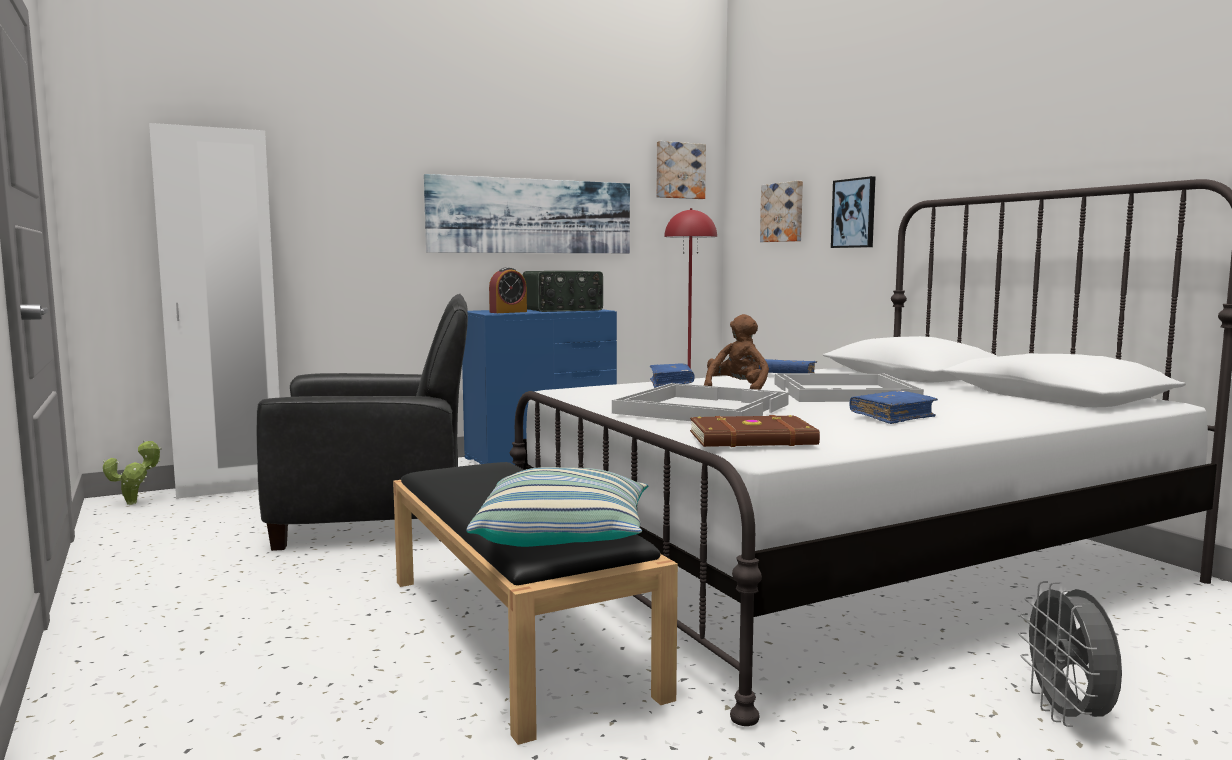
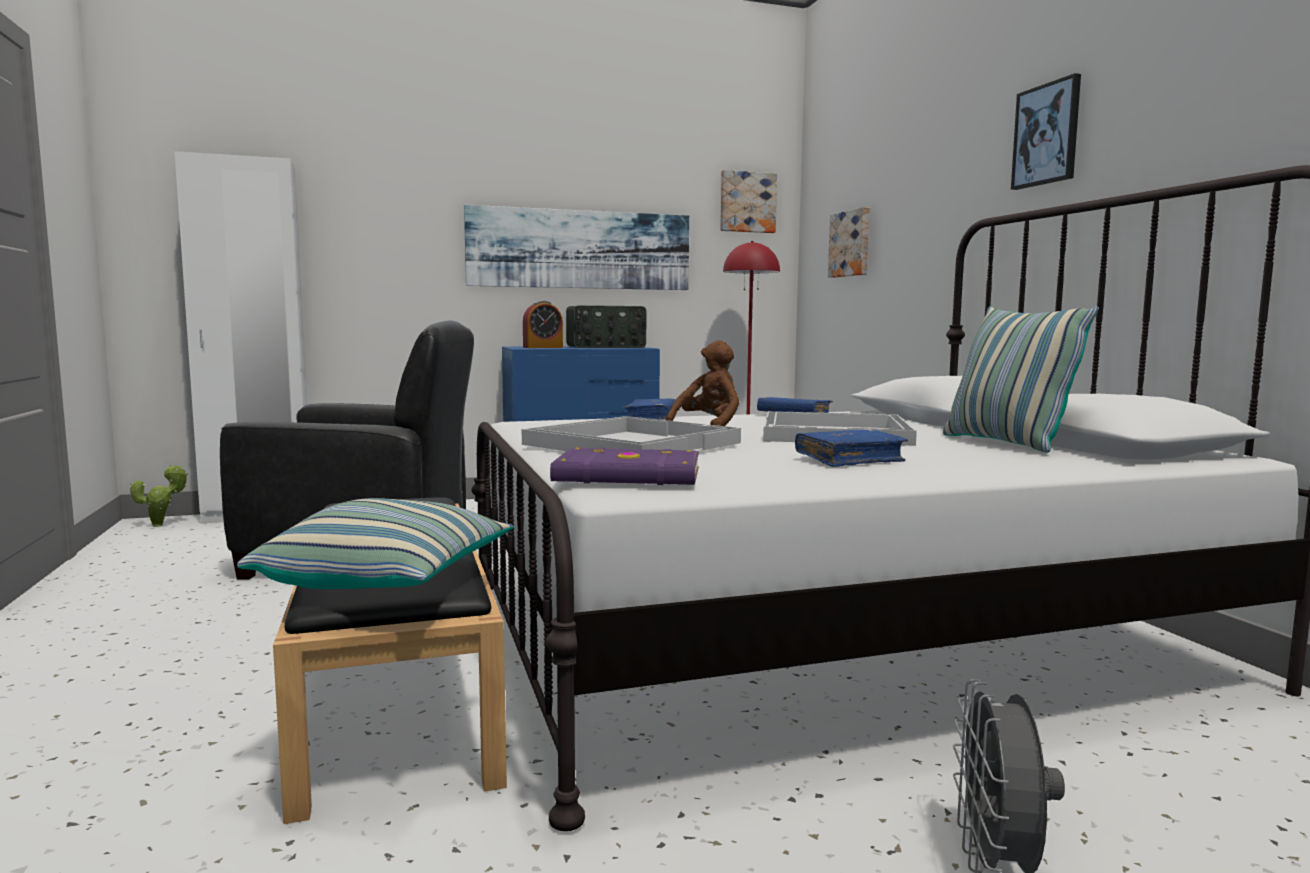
camera: 10 degrees right, 0 degrees up
brown book [690,415,820,447] -> purple book [550,447,699,485]
picture [831,176,876,248] -> picture moved to [1011,73,1081,190]
none -> pillow [943,306,1099,453]

